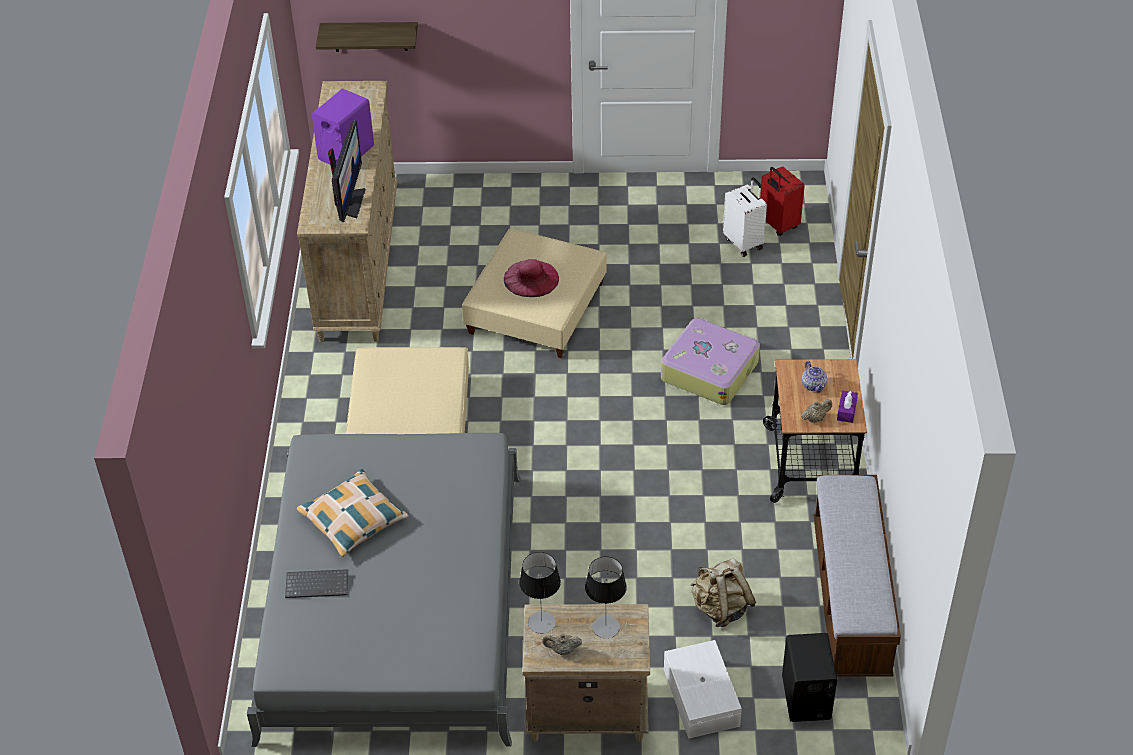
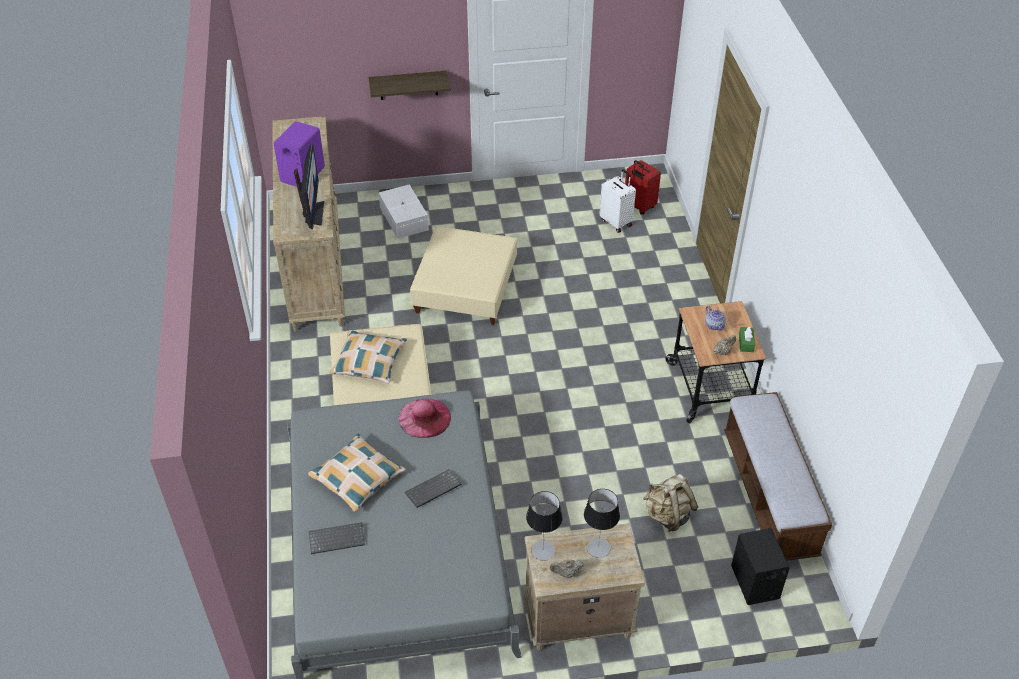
camera: 10 degrees left, 0 degrees up
shelf [316,22,418,52] -> shelf moved to [369,71,450,100]
pink hat [504,259,559,297] -> pink hat moved to [398,398,451,438]
suitcase [661,318,760,405] -> none
white storage box [664,640,742,739] -> white storage box moved to [379,185,429,239]
purple tissue box [837,390,858,423] -> green tissue box [739,327,755,352]
none -> pillow [329,330,407,384]
none -> keyboard [405,469,462,508]

